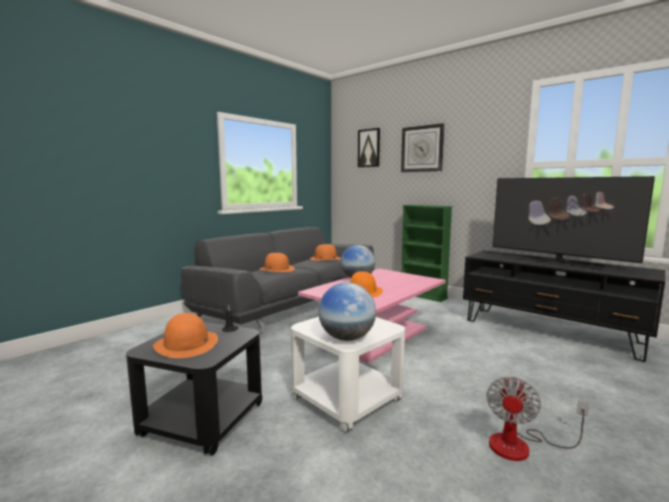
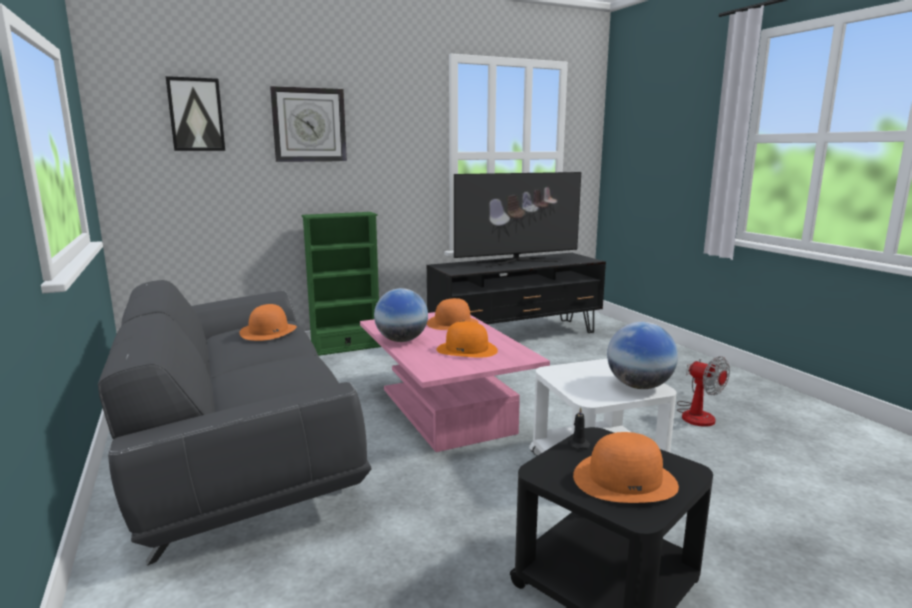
camera: 65 degrees left, 5 degrees up
orange hat [259,253,295,272] -> orange hat moved to [427,298,479,330]

